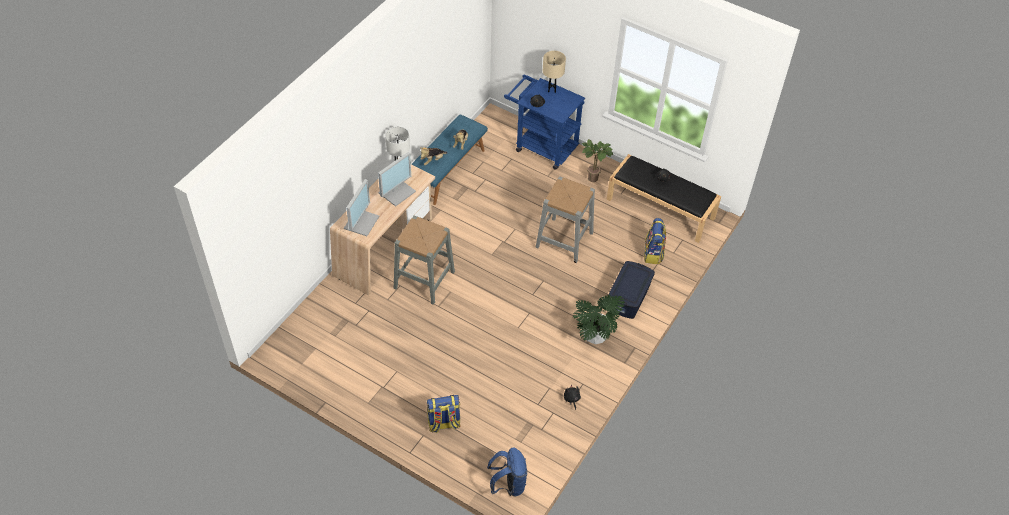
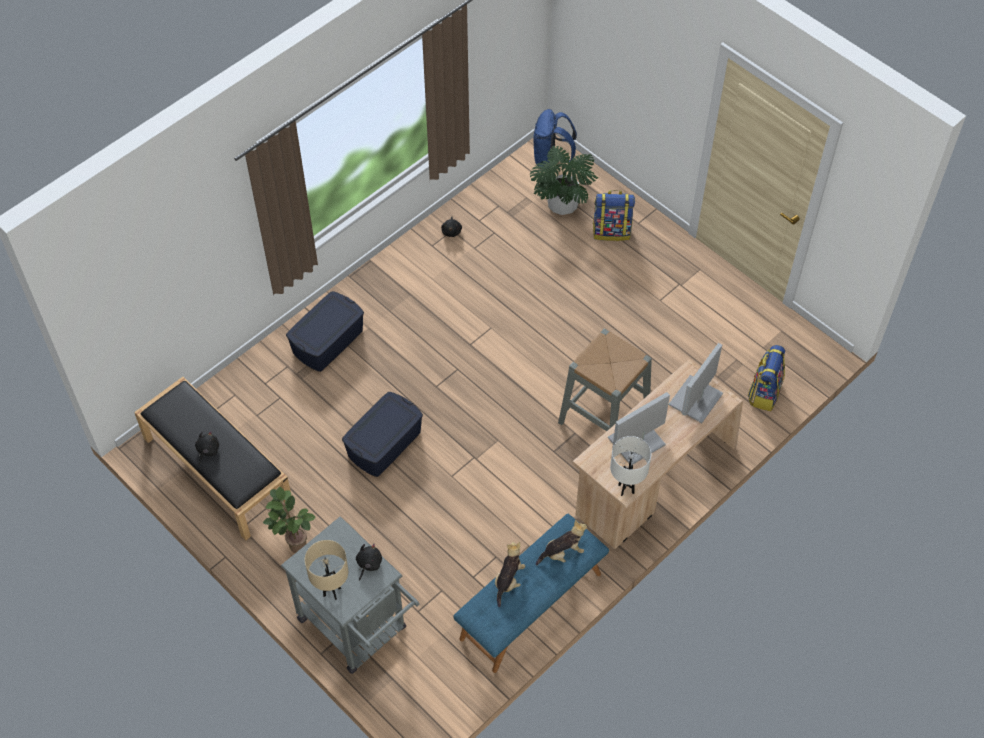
camera: 165 degrees left, 5 degrees up
blue cart [504,74,585,170] -> grey cart [281,516,420,674]
grey stool [535,176,595,263] -> blue storage box [342,392,423,477]
potted plant [573,295,624,344] -> potted plant moved to [530,146,598,215]
backpack [644,218,666,264] -> backpack moved to [748,345,785,411]

